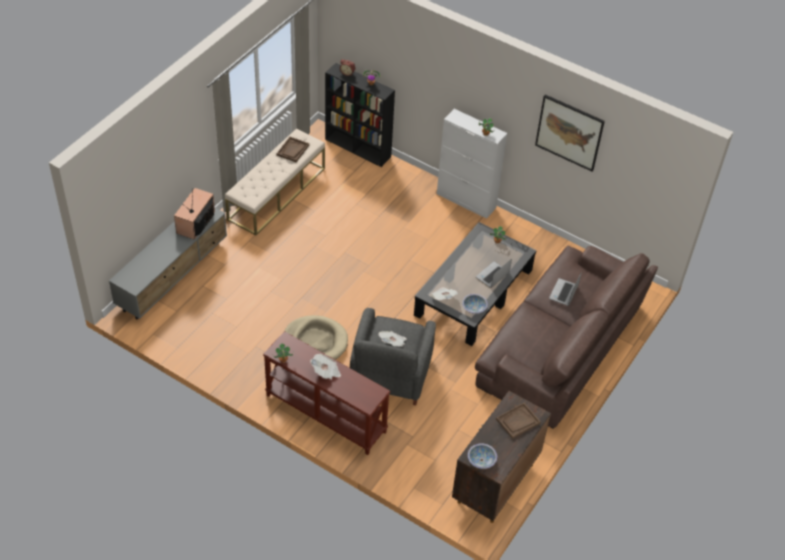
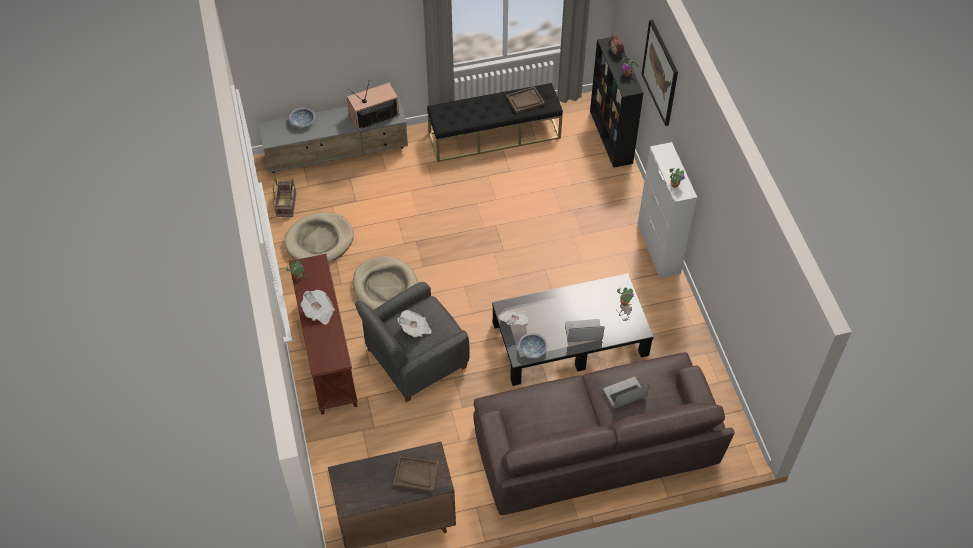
camera: 45 degrees right, 5 degrees up
beige bench [225,129,325,235] -> black bench [427,83,563,162]
bowl [468,443,497,469] -> bowl moved to [289,108,315,127]
picture [535,95,605,171] -> picture moved to [642,20,678,126]
none -> basket [273,179,296,217]
none -> beige dog bed [284,212,354,263]

